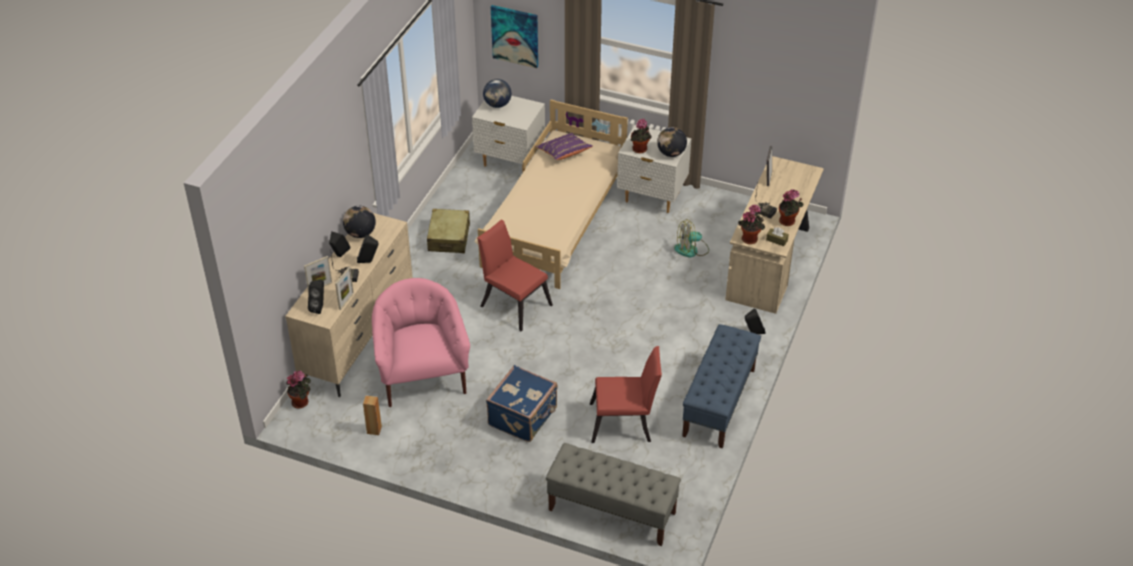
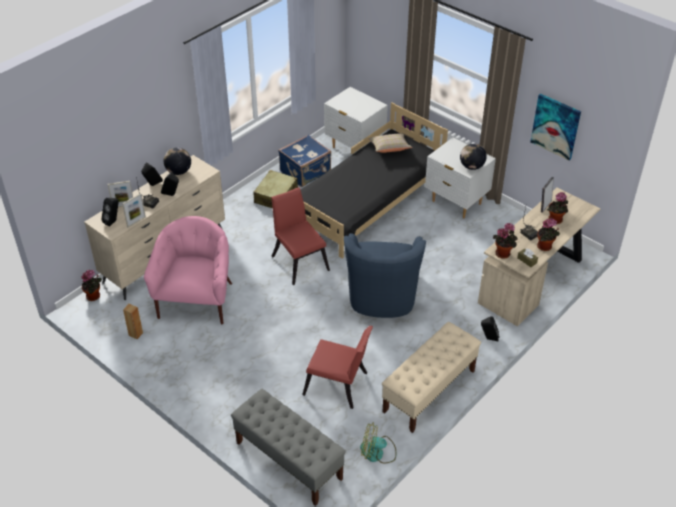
camera: 20 degrees right, 0 degrees up
beige bed [474,99,628,289] -> black bed [300,102,448,259]
globe [483,79,512,108] -> none
blue suitcase [486,365,557,442] -> blue suitcase moved to [278,135,331,187]
picture [491,5,538,68] -> picture moved to [530,94,581,160]
purple pillow [536,133,593,160] -> beige pillow [368,134,412,153]
potted plant [631,119,652,154] -> potted plant moved to [547,192,568,224]
fan [674,219,709,258] -> fan moved to [360,422,397,464]
blue bench [682,324,761,448] -> beige bench [382,322,481,433]
none -> blue armchair [344,233,426,318]

